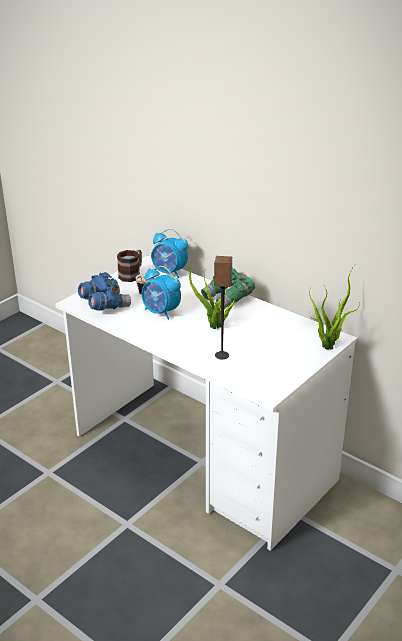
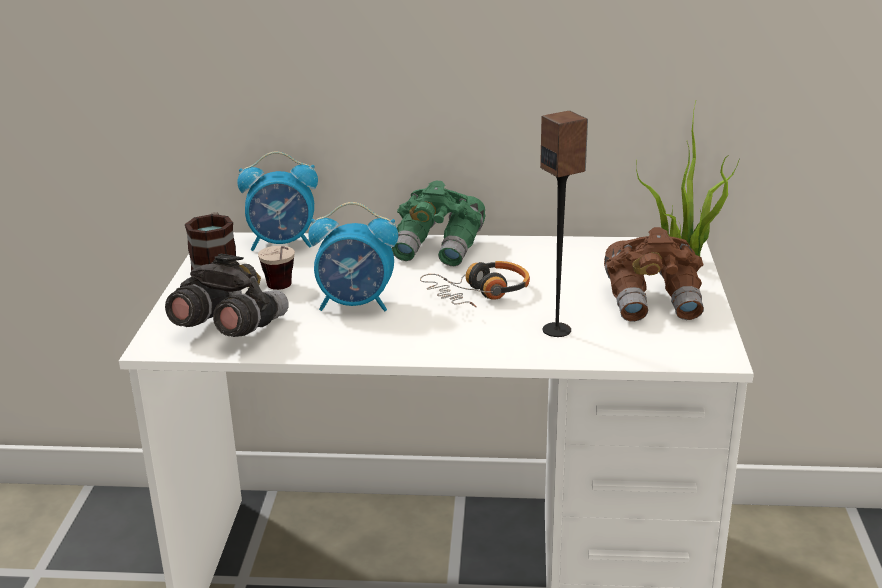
camera: 35 degrees left, 5 degrees down
blue binoculars [78,272,131,310] -> grey binoculars [165,254,288,337]
potted plant [183,258,236,329] -> headphones [420,261,530,307]
none -> brown binoculars [604,227,704,322]

